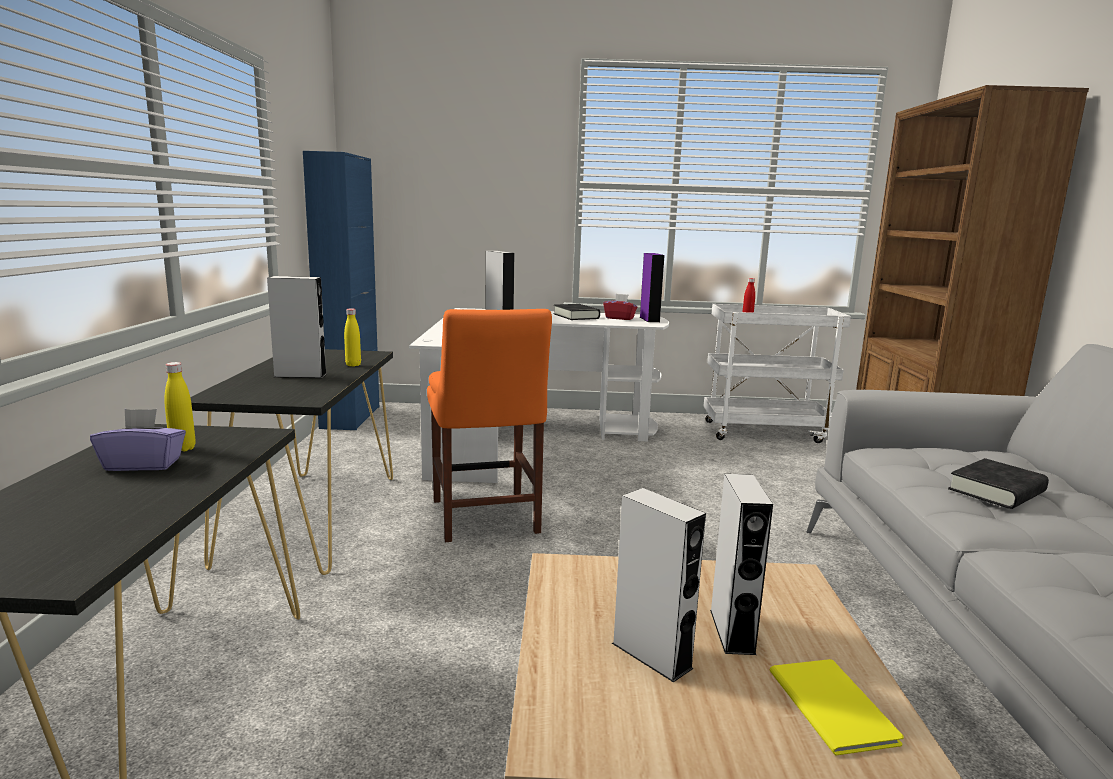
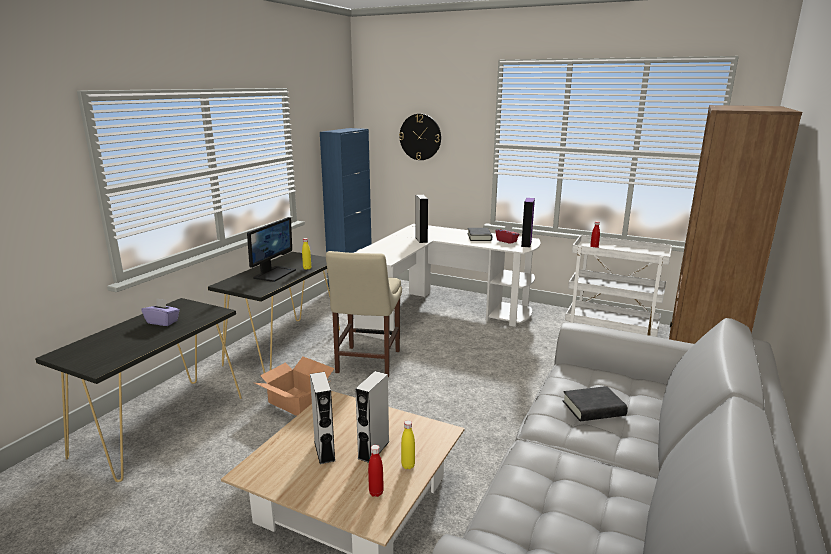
camera: 25 degrees right, 5 degrees up
yellow bottle [164,362,196,451] -> yellow bottle moved to [401,420,415,469]
grey speaker [267,276,326,378] -> monitor [247,217,296,282]
orange chair [427,309,552,542] -> beige chair [326,251,402,377]
yellow book [770,659,904,756] -> red bottle [368,445,384,497]
none -> cardboard box [255,356,335,416]
none -> wall clock [399,114,441,160]

